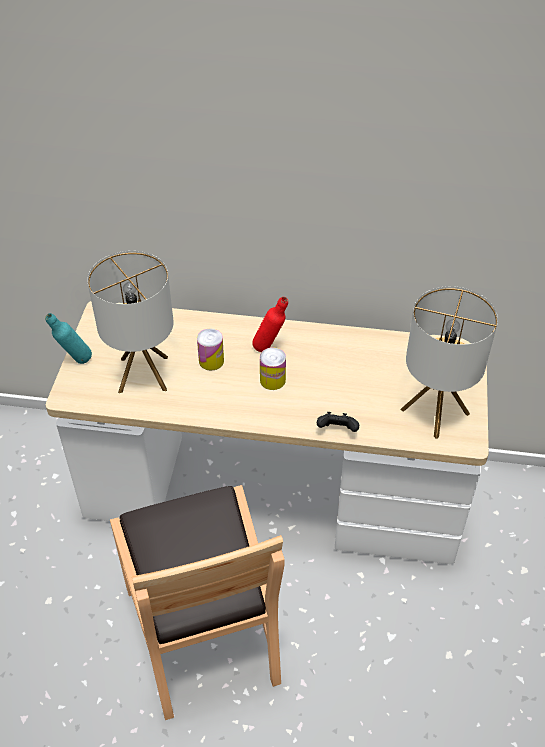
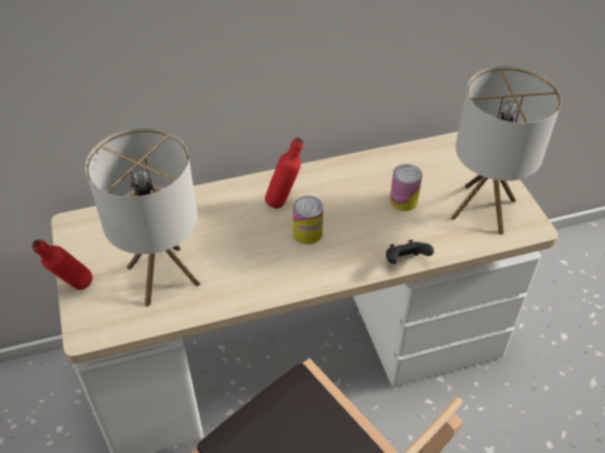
camera: 25 degrees left, 0 degrees up
turquoise bottle [45,313,92,364] -> red bottle [32,239,93,290]
can [197,328,224,370] -> can moved to [390,164,422,211]

